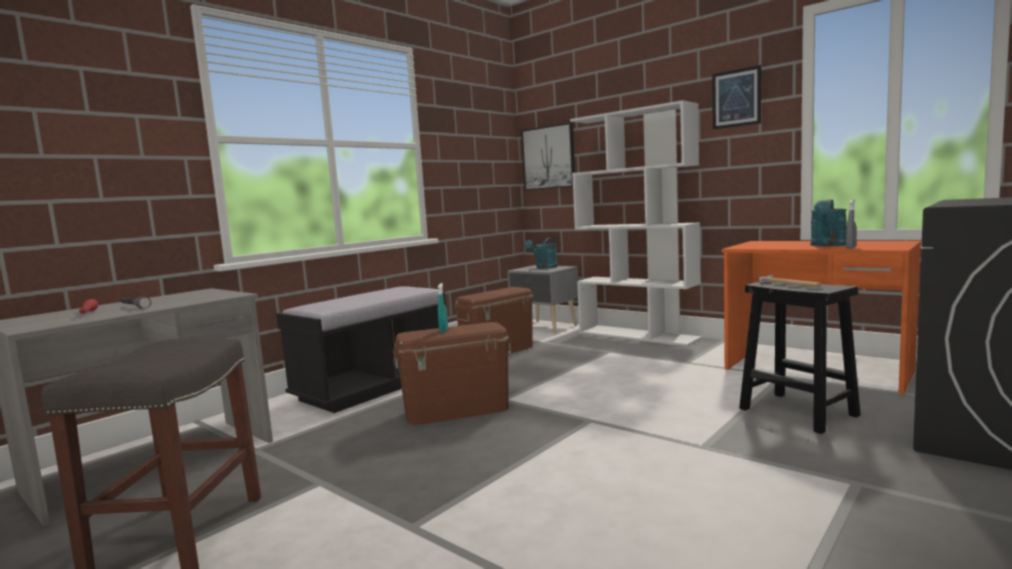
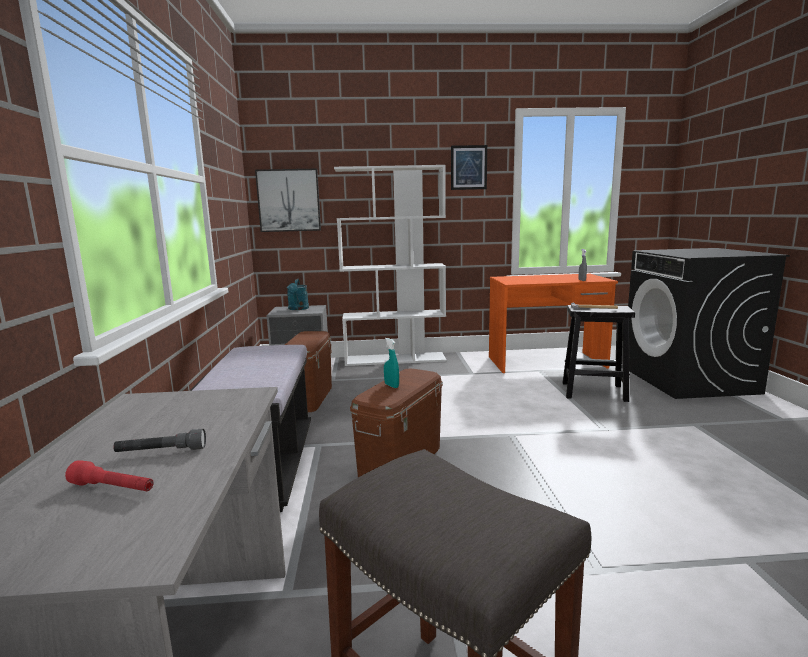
camera: 45 degrees left, 5 degrees up
turquoise watering can [811,199,847,247] -> none

